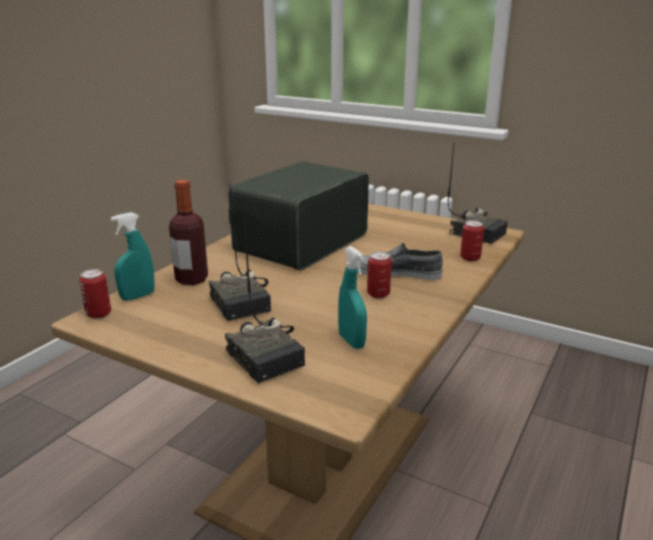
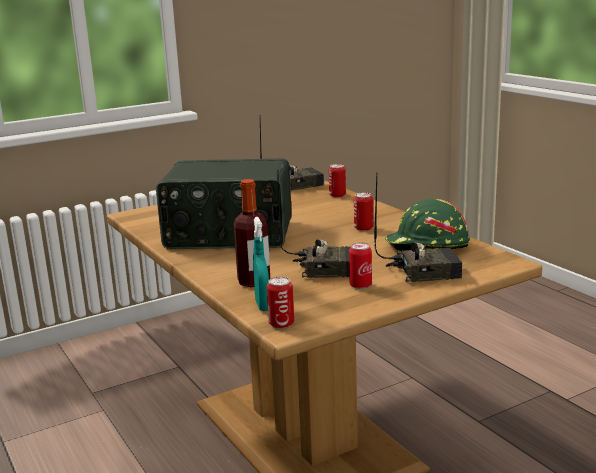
camera: 60 degrees left, 5 degrees down
radio [228,161,369,271] -> radio turned 60 degrees counterclockwise [156,158,292,249]
turquoise spray bottle [338,246,367,349] -> green hard hat [385,199,470,252]
grey shoe [356,243,443,280] -> none
none -> can [349,243,372,289]

